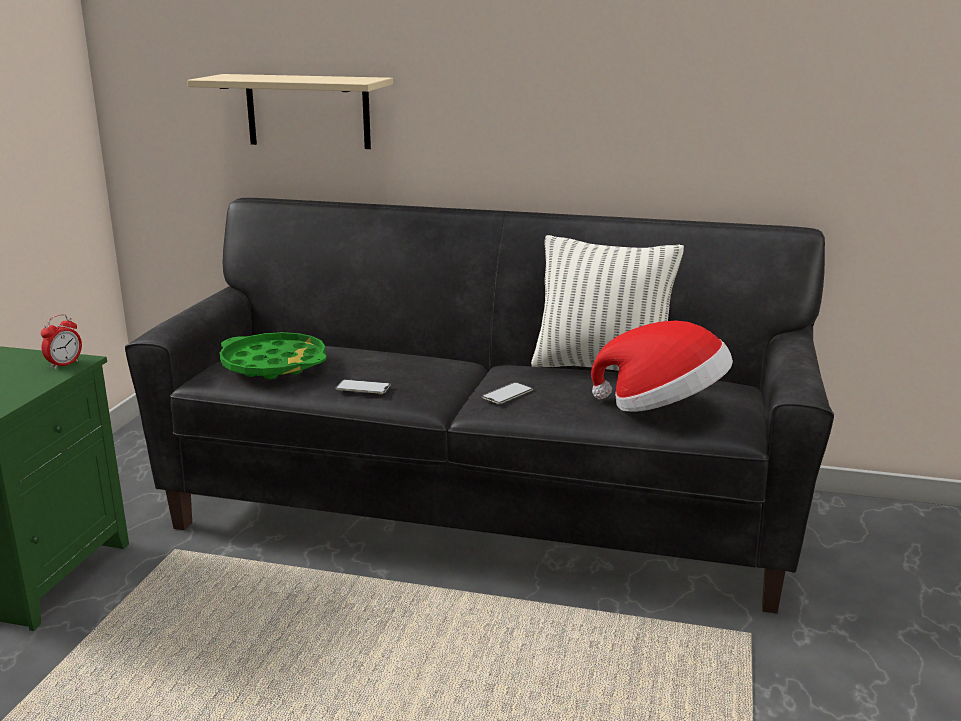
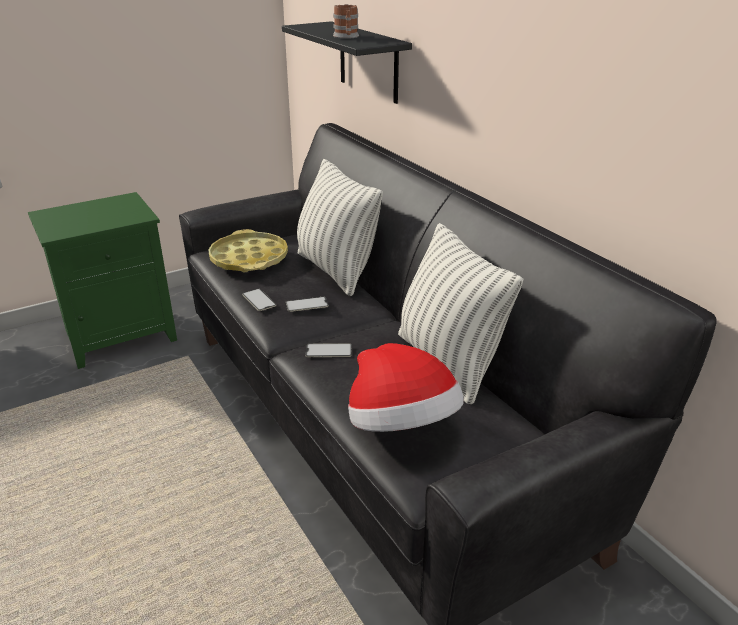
camera: 45 degrees right, 10 degrees up
alarm clock [41,314,82,369] -> none
beige shelf [187,74,393,149] -> black shelf [282,21,412,104]
green tray [219,332,326,379] -> yellow tray [208,229,288,272]
none -> phone [286,297,329,312]
none -> pillow [297,159,383,296]
none -> mug [333,4,359,39]

